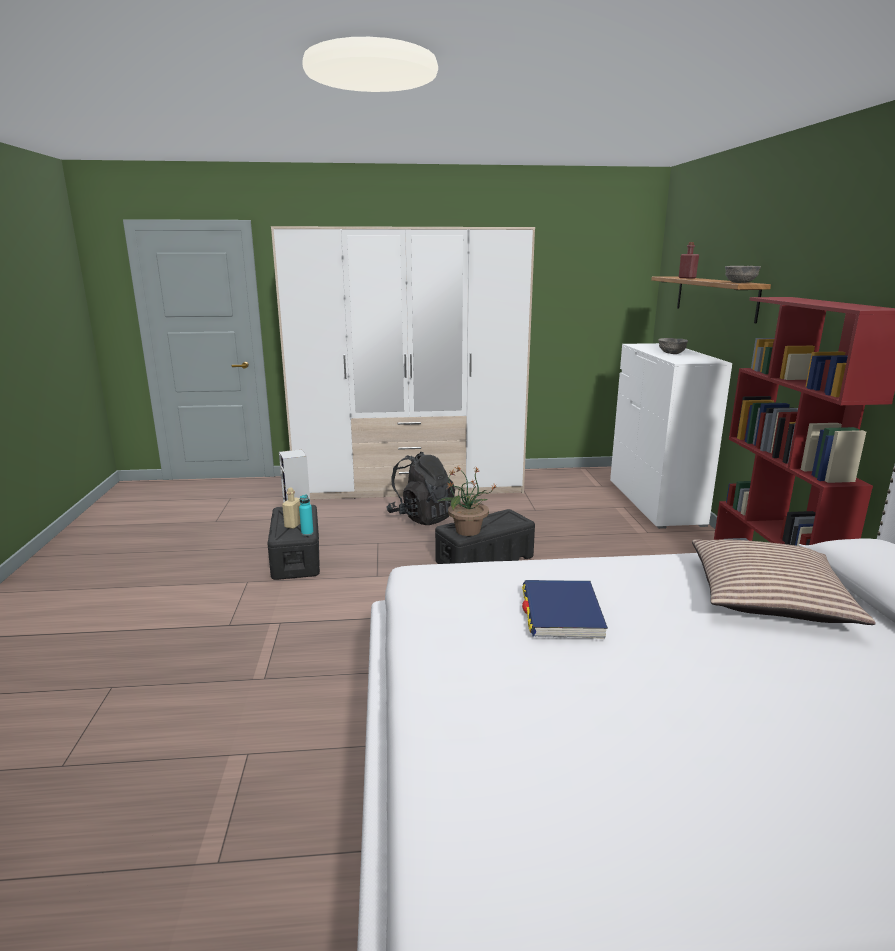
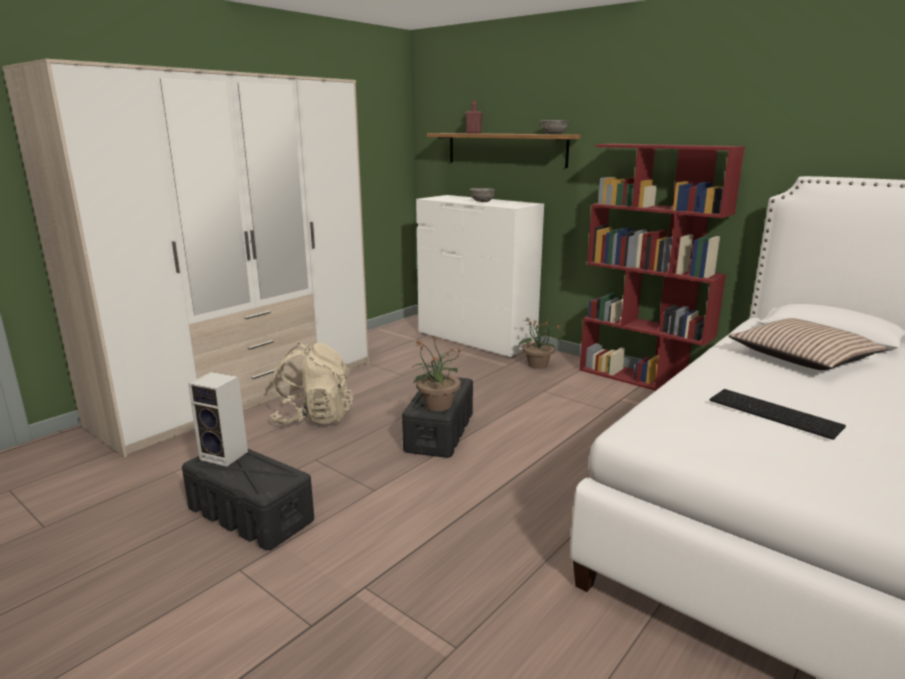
camera: 45 degrees left, 0 degrees up
beige bottle [282,488,301,529] -> none
turquoise bottle [299,495,314,536] -> none
black backpack [386,452,455,525] -> beige backpack [270,343,353,425]
blue book [522,580,608,639] -> keyboard [710,389,846,440]
none -> potted plant [519,317,562,369]

